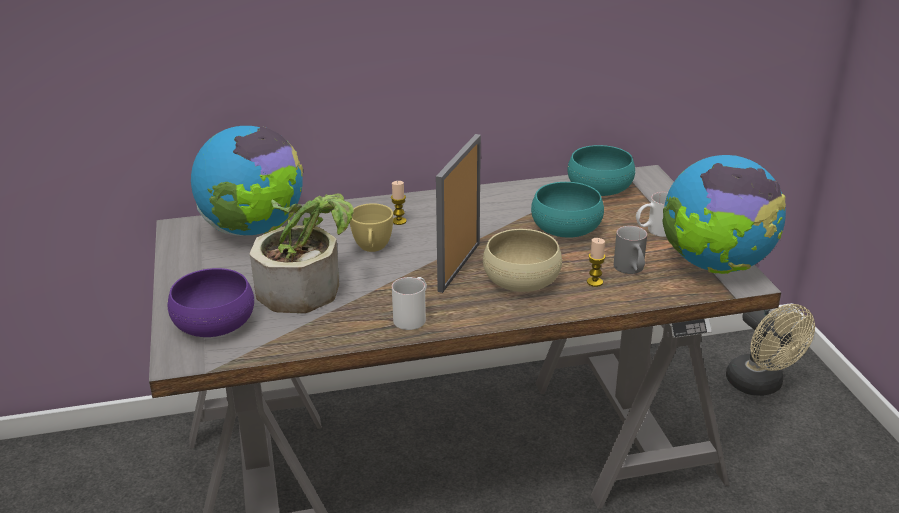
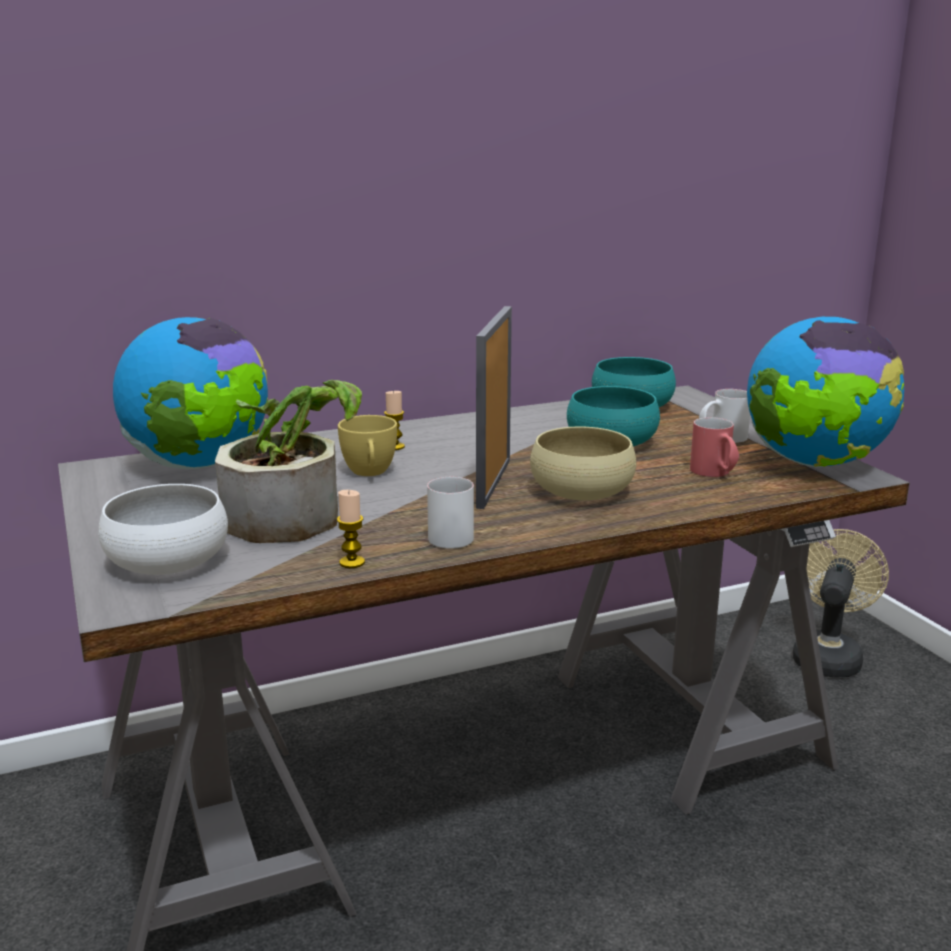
camera: 10 degrees left, 10 degrees down
purple bowl [168,268,254,337] -> white bowl [98,484,228,575]
candle [587,238,605,287] -> candle moved to [337,490,365,568]
grey mug [614,226,647,274] -> red mug [690,417,739,477]
beige fan [726,304,815,396] -> beige fan turned 120 degrees counterclockwise [793,529,889,677]

